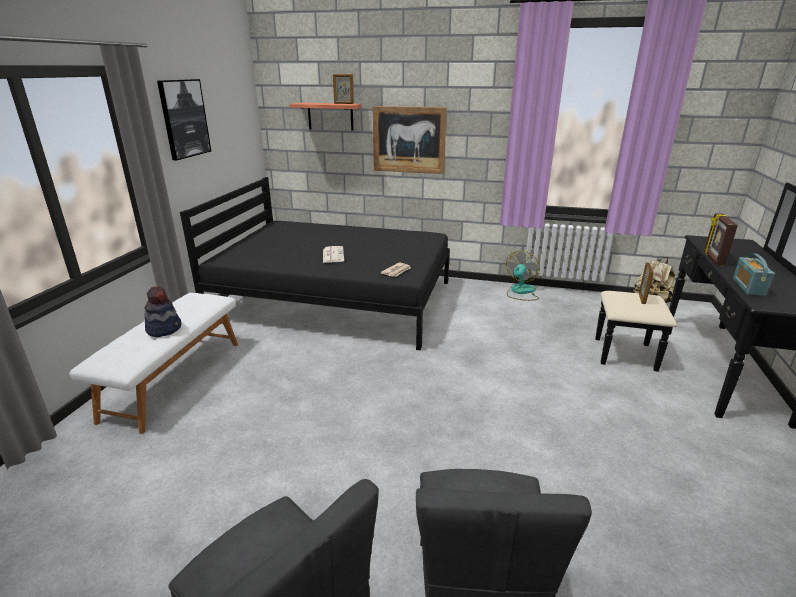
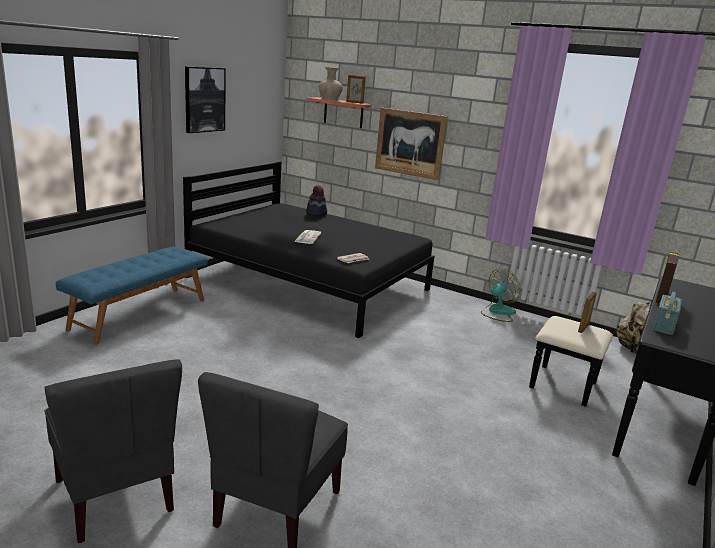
camera: 15 degrees right, 5 degrees down
white bench [69,293,238,434] -> blue bench [56,247,208,345]
hat [144,286,181,337] -> hat moved to [306,185,327,217]
none -> beige vase [319,67,343,100]

